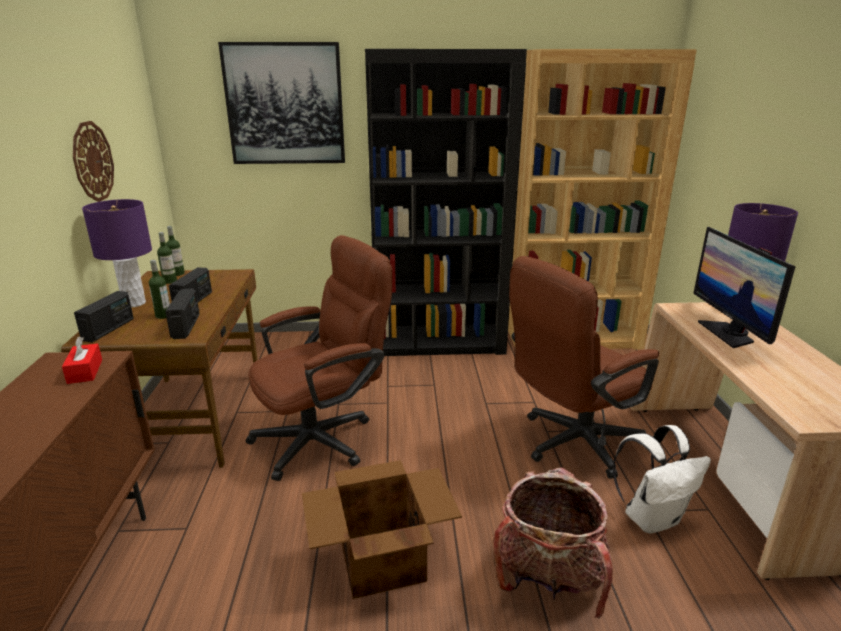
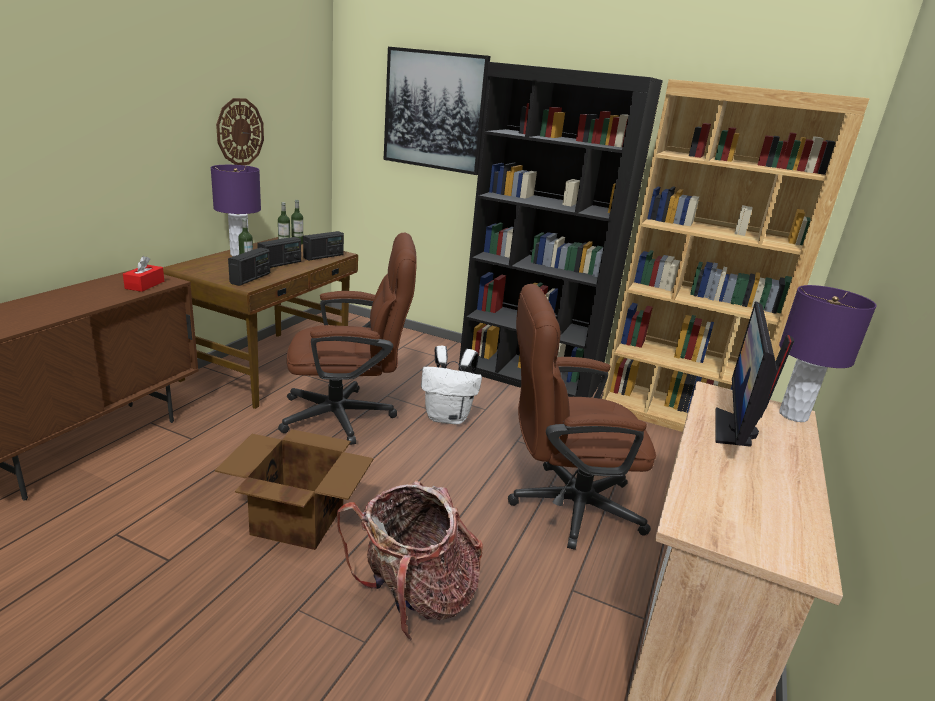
camera: 25 degrees right, 0 degrees up
radio [74,291,134,342] -> radio moved to [303,231,344,261]
white backpack [613,425,711,534] -> white backpack moved to [421,346,482,425]

